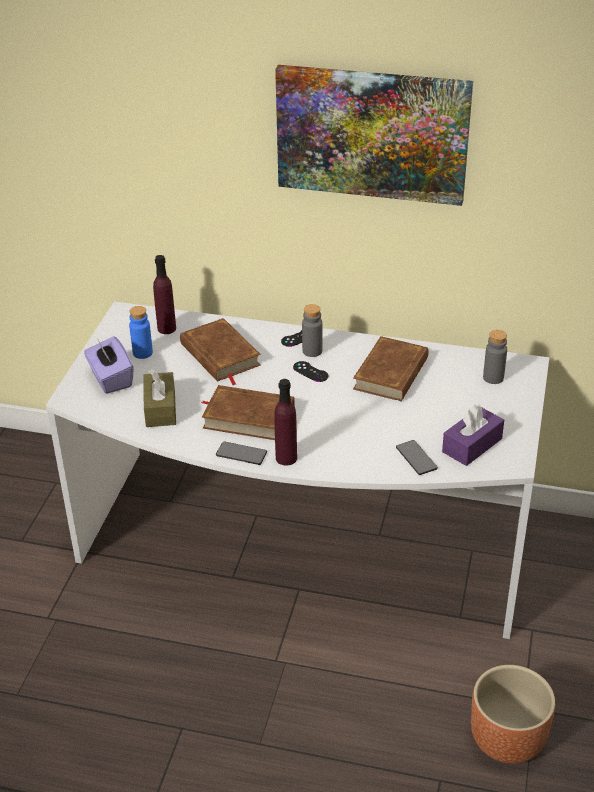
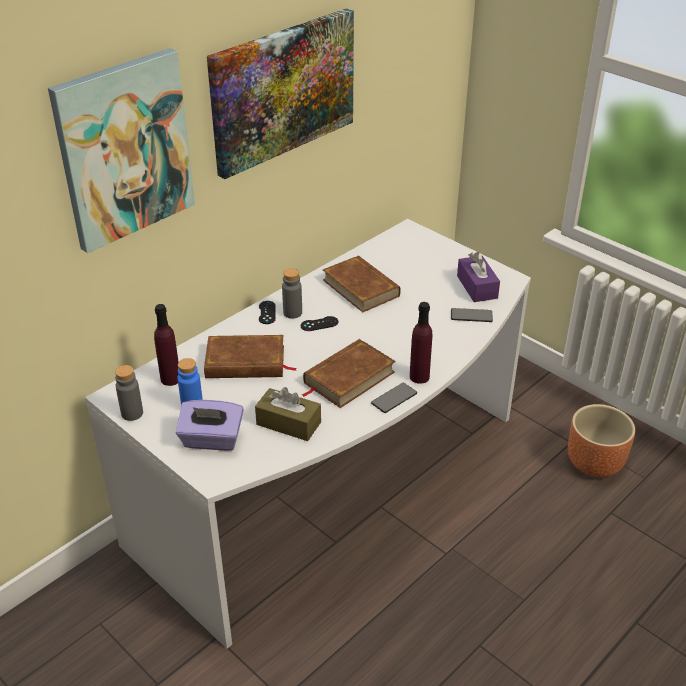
camera: 60 degrees left, 0 degrees up
grey bottle [483,330,507,384] -> grey bottle moved to [115,365,143,421]
none -> picture [48,48,195,253]

